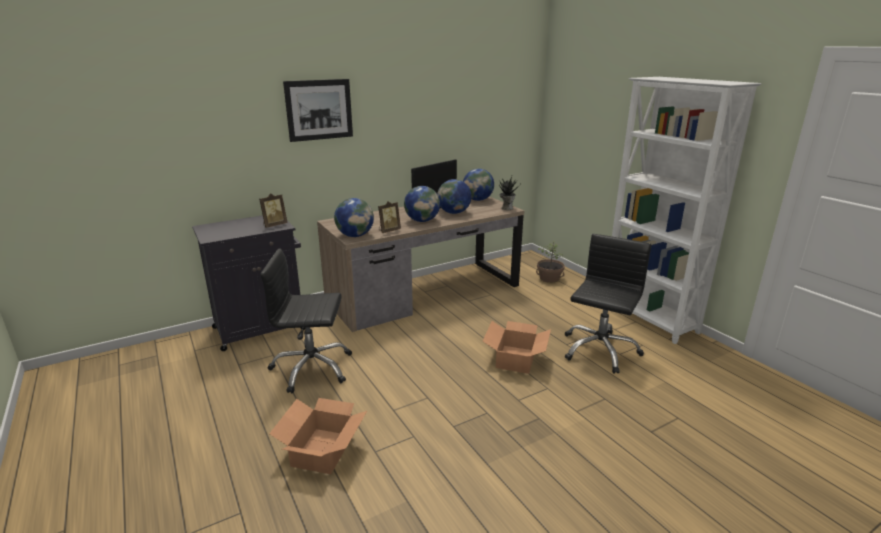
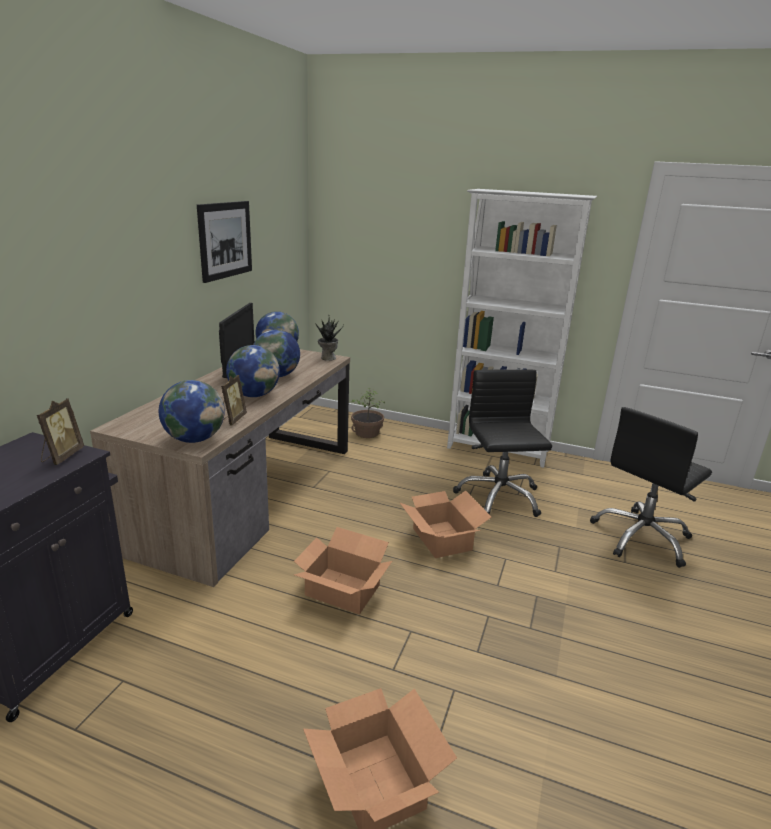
camera: 40 degrees left, 0 degrees up
black office chair [260,249,352,393] -> black office chair moved to [590,407,712,568]
picture [283,79,353,142] -> picture moved to [197,201,252,283]
none -> cardboard box [294,527,392,614]

